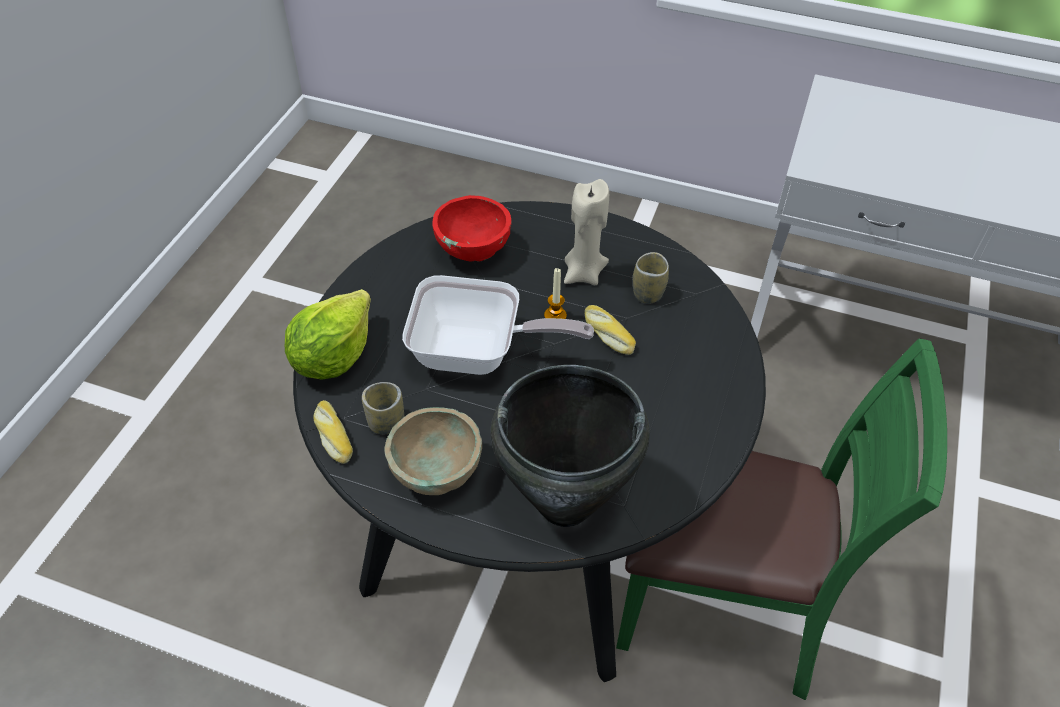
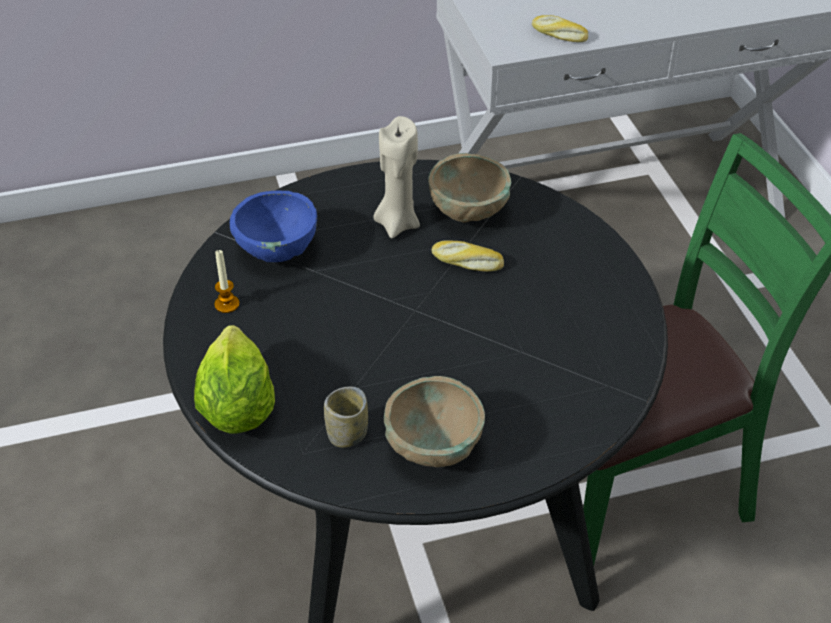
camera: 35 degrees left, 5 degrees down
bread [313,400,353,464] -> bread moved to [532,15,588,42]
frying pan [402,275,594,375] -> none
red bowl [432,195,512,262] -> blue bowl [230,191,317,262]
black cooking pot [490,365,650,527] -> none
candle [544,268,567,319] -> candle moved to [214,250,239,313]
cup [633,252,669,304] -> beige bowl [428,153,511,223]

